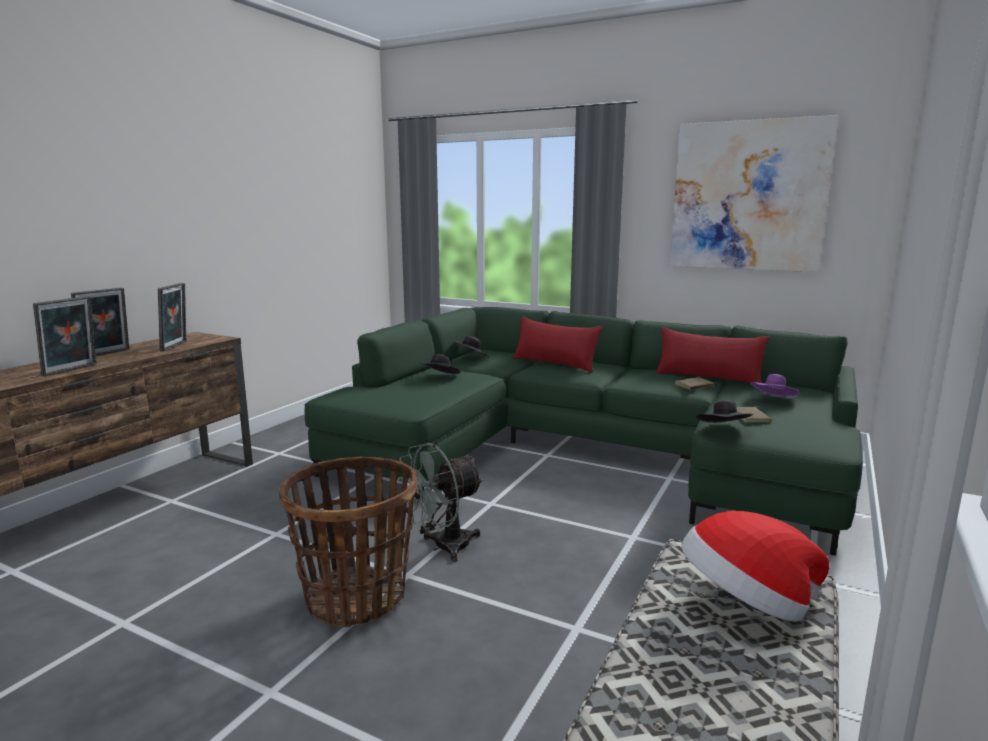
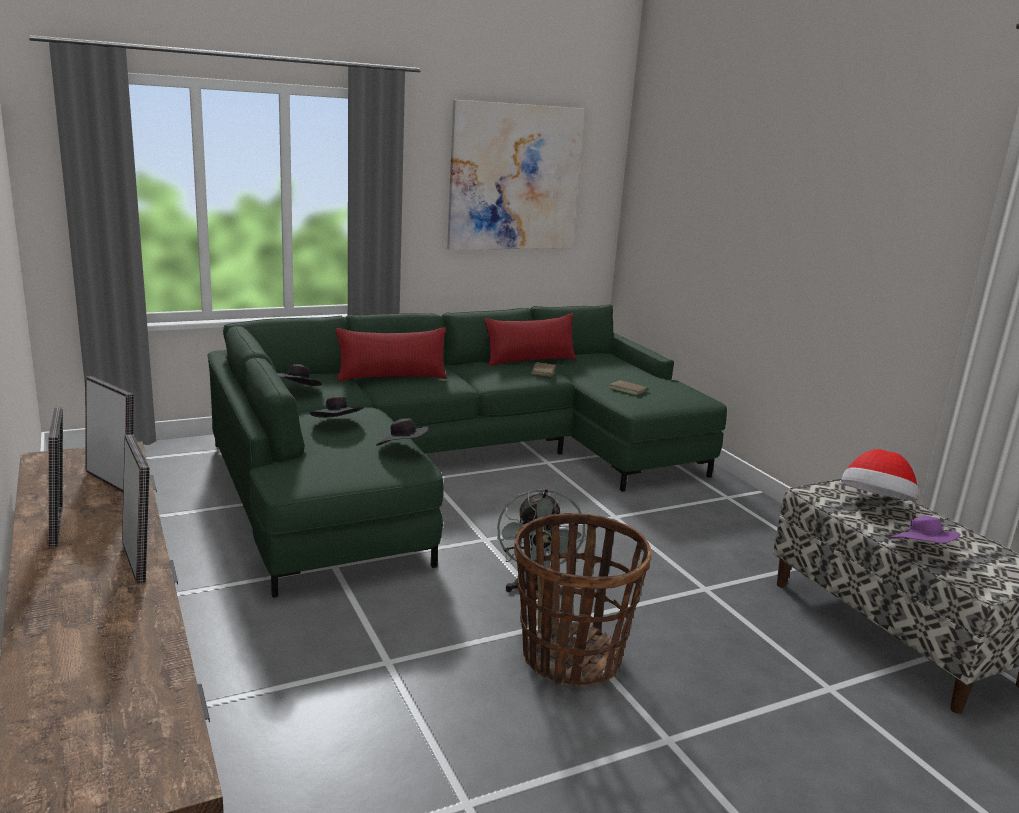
camera: 55 degrees left, 5 degrees up
black hat [696,400,754,423] -> black hat moved to [376,418,429,446]
purple hat [749,374,800,397] -> purple hat moved to [888,516,961,543]

